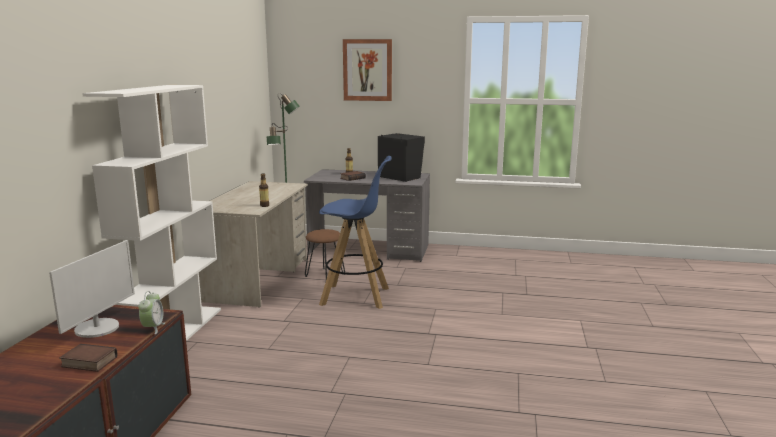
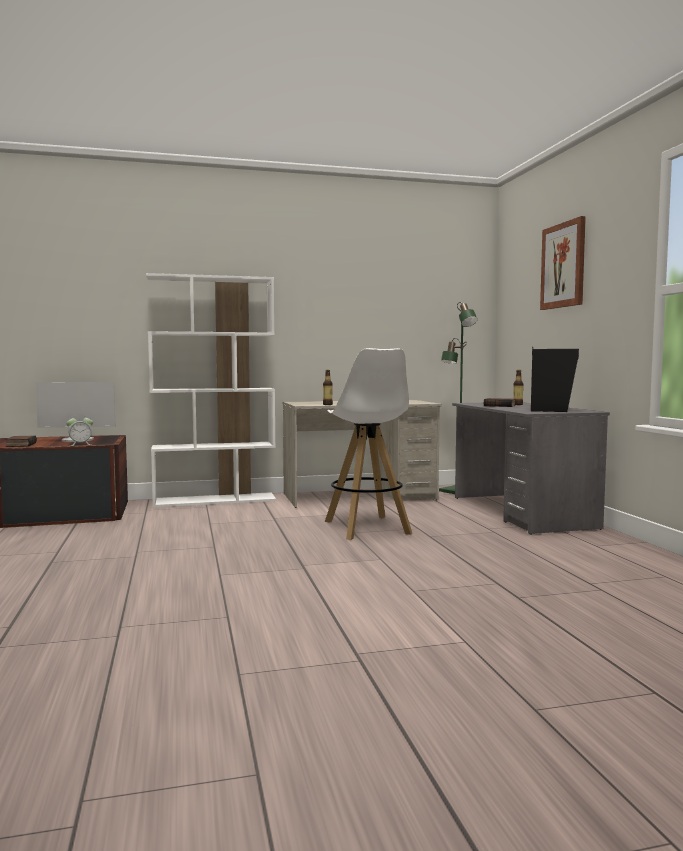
camera: 65 degrees right, 10 degrees down
brown stool [305,229,345,283] -> none
blue stool [319,156,392,309] -> white stool [325,348,413,540]

